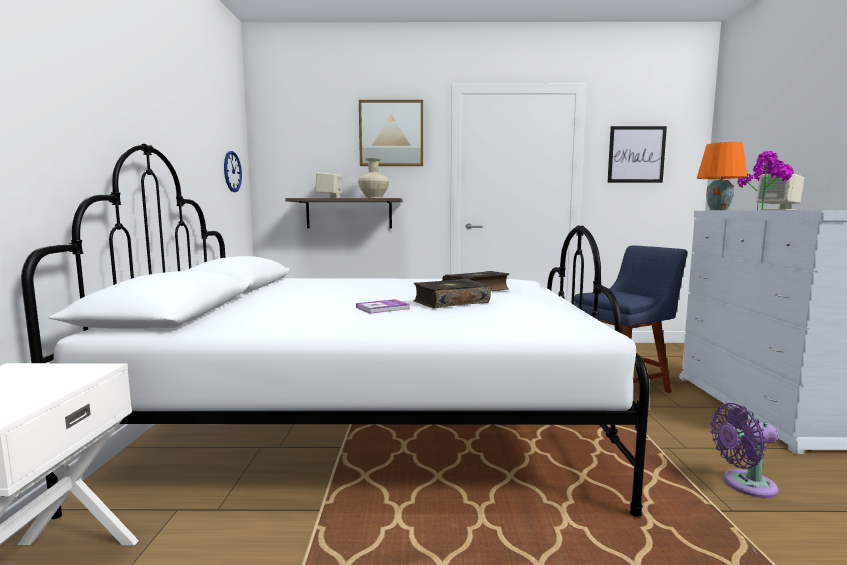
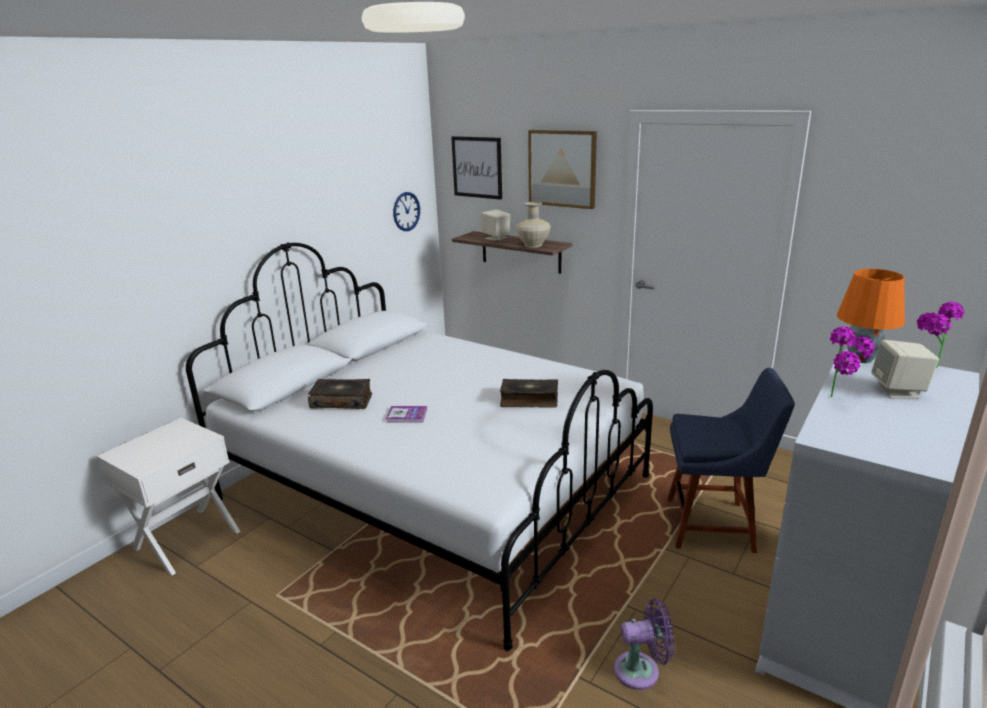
camera: 35 degrees right, 15 degrees up
book [413,278,491,308] -> book moved to [308,379,372,409]
picture [607,126,667,183] -> picture moved to [451,136,502,200]
purple fan [710,403,778,498] -> purple fan turned 150 degrees clockwise [614,599,675,690]

